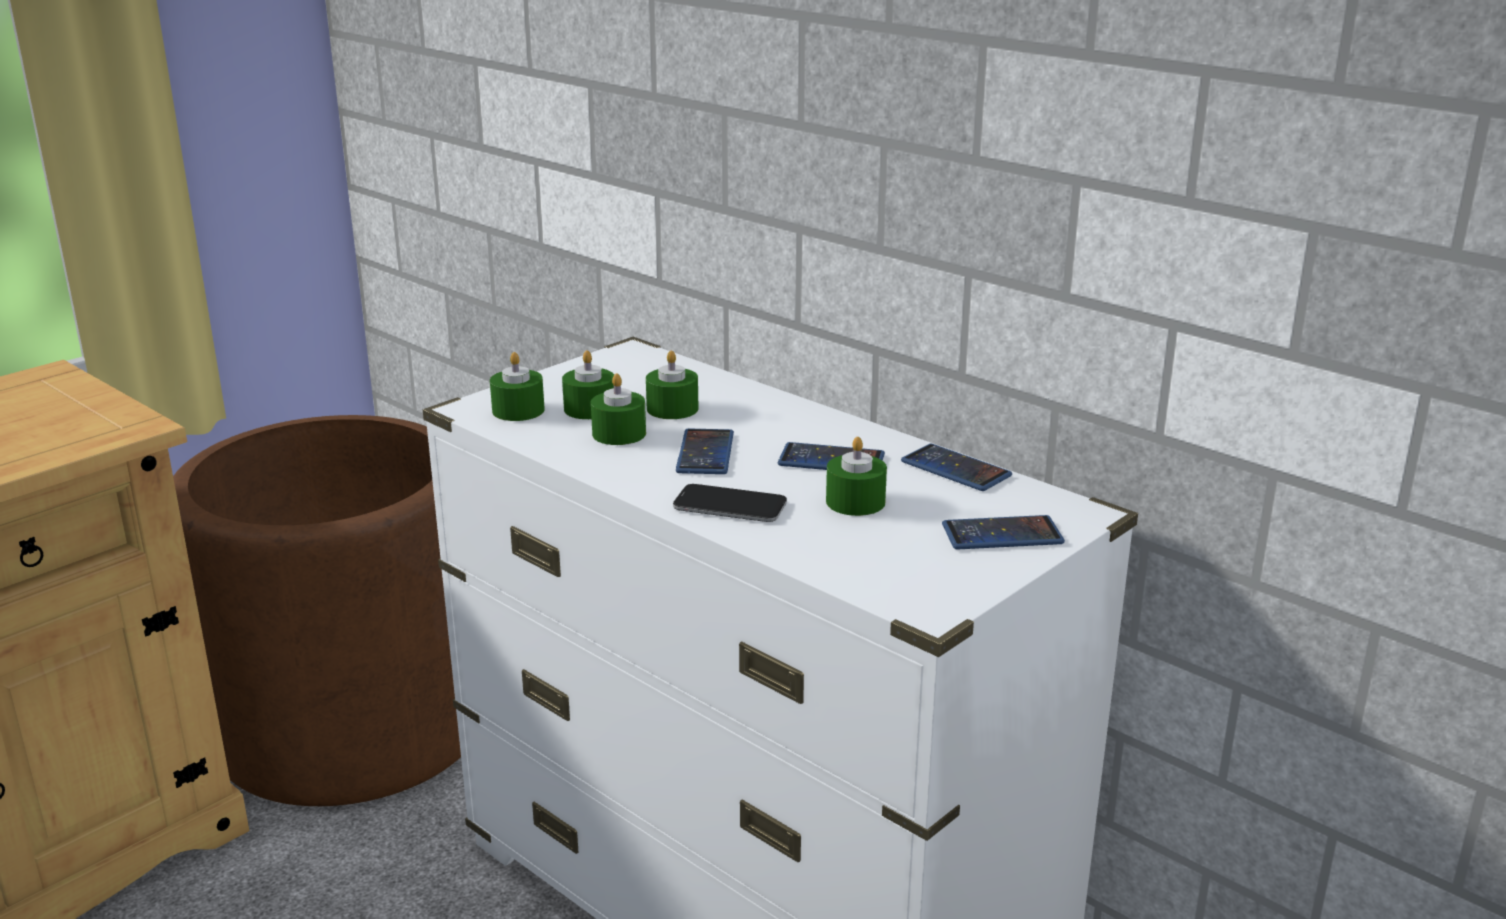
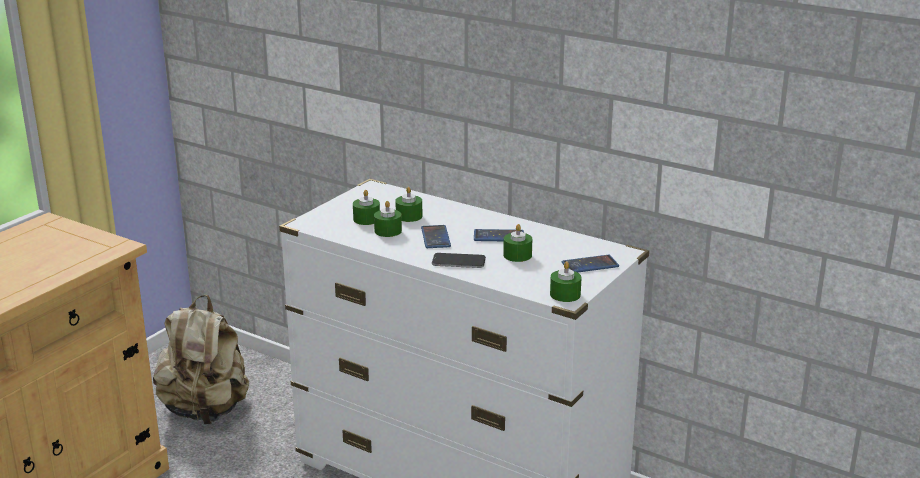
camera: 10 degrees left, 0 degrees up
brown planter [173,415,461,806] -> beige backpack [153,295,249,425]
green candle [490,352,545,421] -> green candle moved to [550,262,581,302]
phone [901,444,1012,491] -> none

